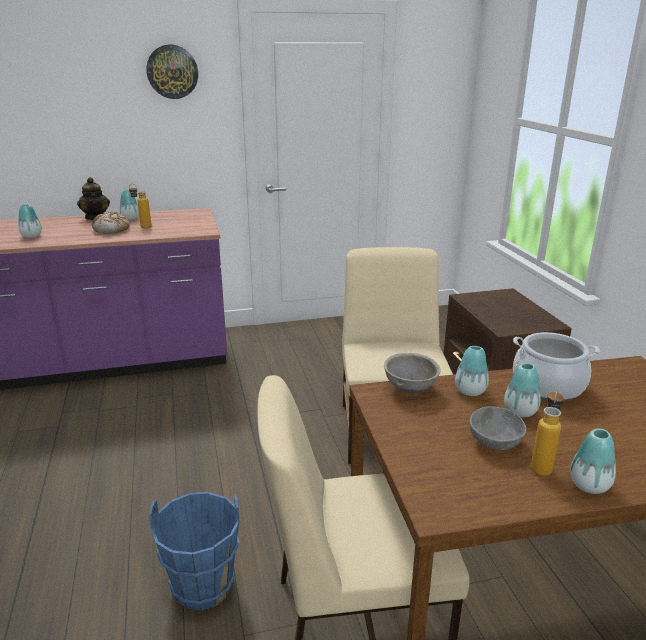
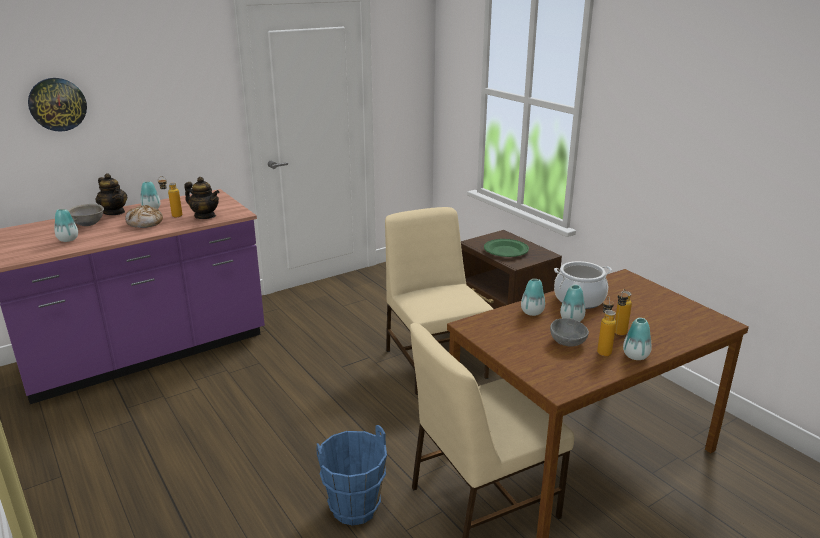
camera: 20 degrees left, 0 degrees up
wall clock [146,45,198,99] -> wall clock moved to [28,78,87,132]
grey bowl [384,353,441,393] -> grey bowl moved to [68,204,104,226]
none -> teapot [184,177,220,219]
none -> green plate [484,239,529,257]
none -> bottle [615,289,632,335]

